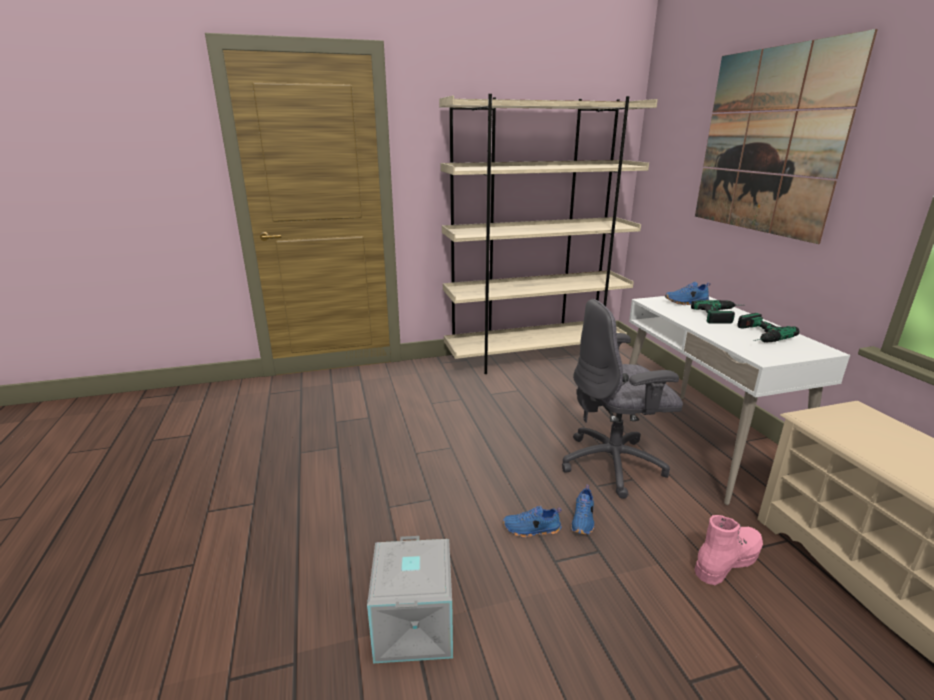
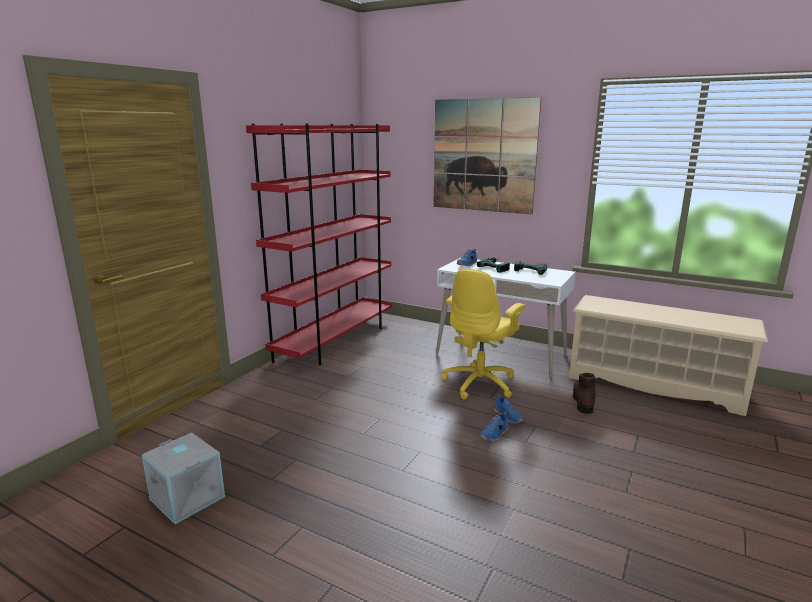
camera: 45 degrees left, 5 degrees down
grey storage box [367,536,453,663] -> grey storage box moved to [142,433,225,524]
beige bookcase [439,94,658,374] -> red bookcase [246,124,392,365]
grey office chair [562,299,683,499] -> yellow office chair [441,269,525,400]
pink boot [695,515,763,585] -> brown boot [573,373,597,414]

